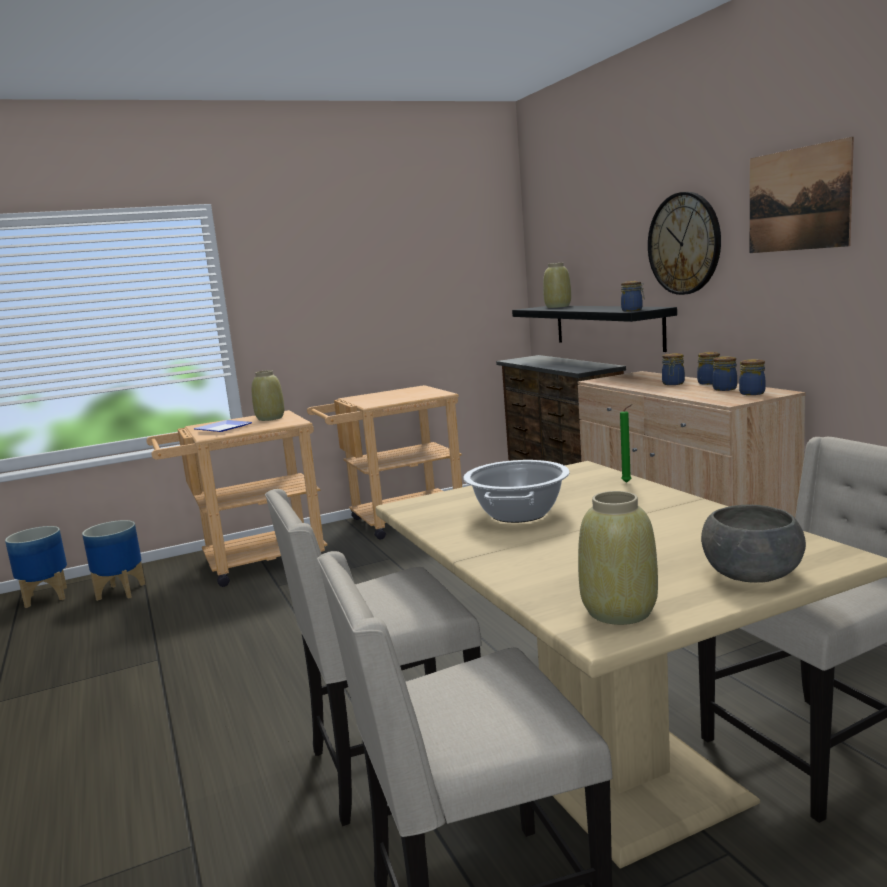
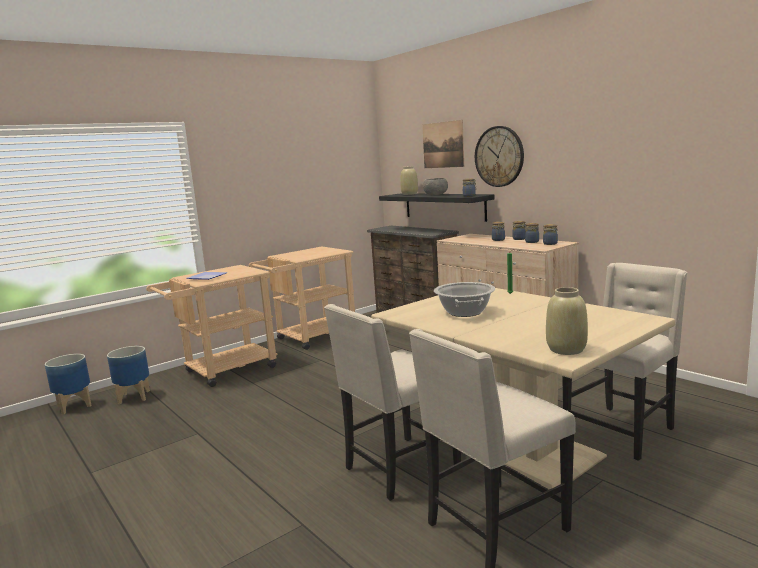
camera: 15 degrees left, 0 degrees up
beige vase [252,370,284,421] -> none
grey bowl [701,505,806,583] -> grey bowl moved to [423,178,448,195]
picture [750,137,854,253] -> picture moved to [422,120,464,168]

